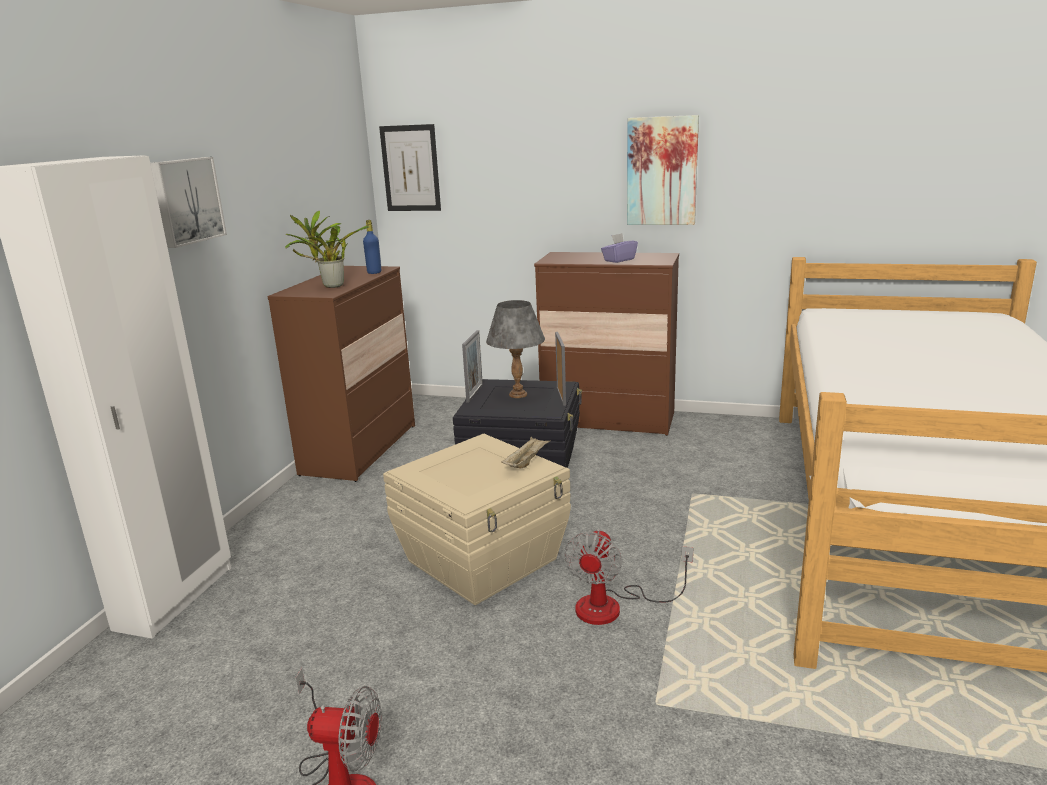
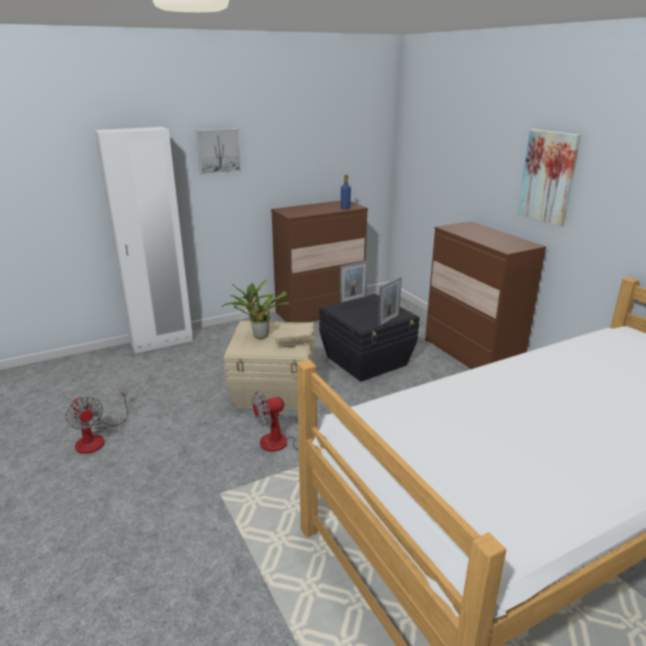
camera: 45 degrees right, 5 degrees up
potted plant [285,210,370,288] -> potted plant moved to [222,280,289,339]
picture [379,124,441,211] -> none
grey table lamp [486,300,545,398] -> none
purple tissue box [601,233,638,263] -> none

